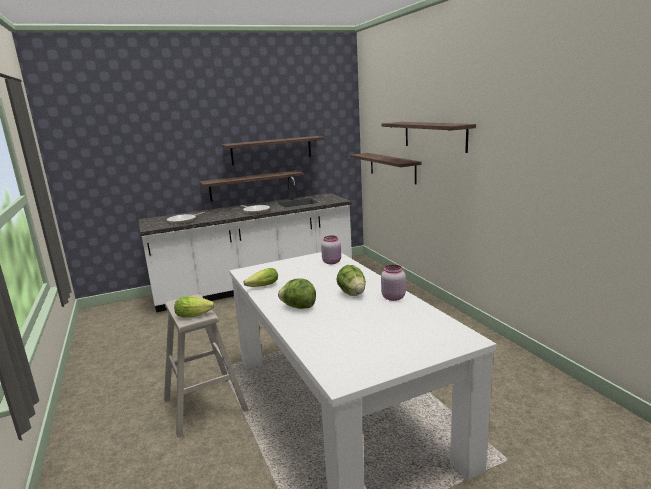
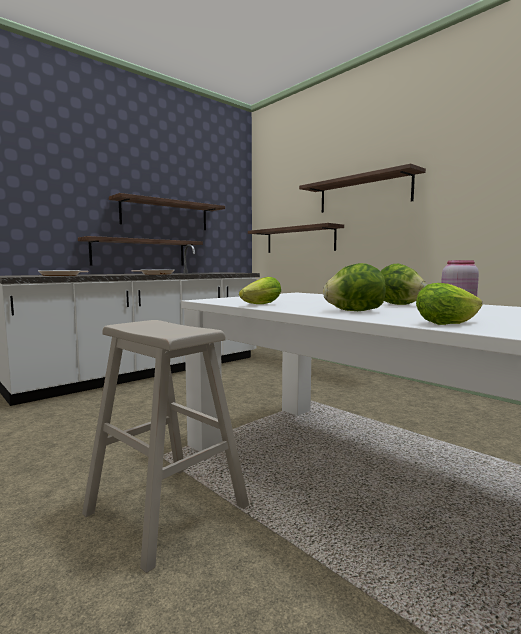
camera: 20 degrees left, 10 degrees down
lettuce [174,296,215,317] -> lettuce moved to [416,283,483,325]
pink jar [321,236,341,264] -> none

